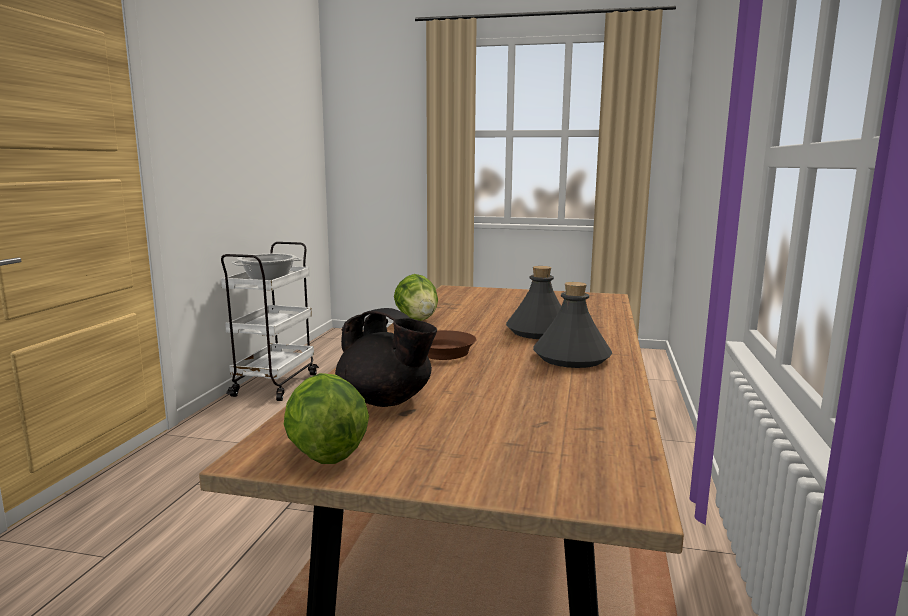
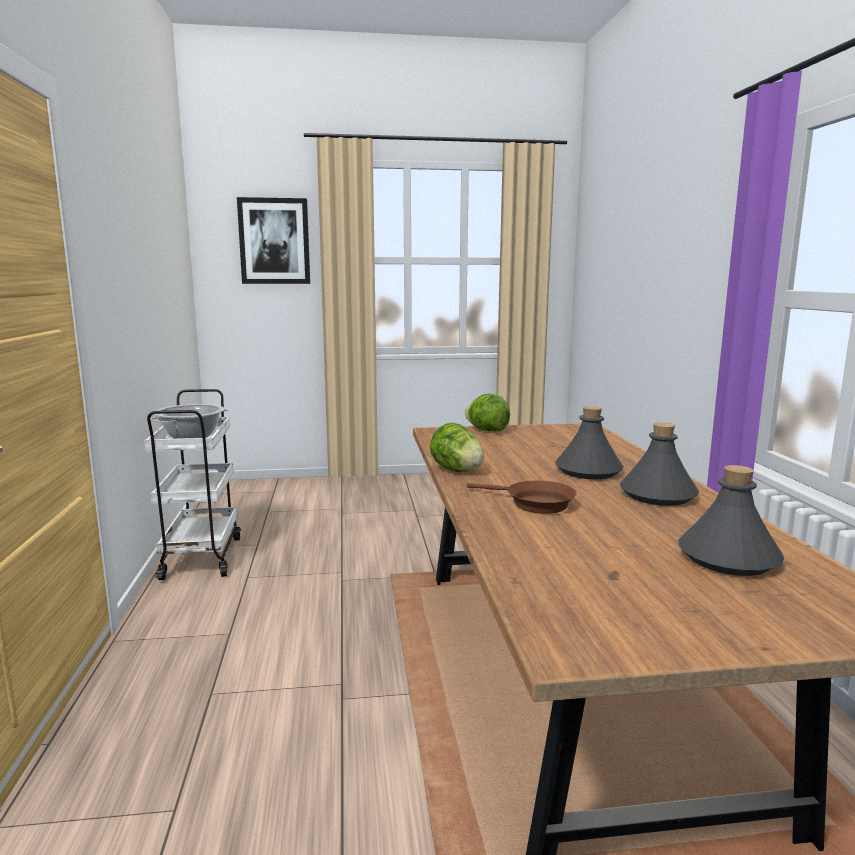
camera: 20 degrees left, 0 degrees up
lettuce [284,373,369,464] -> lettuce moved to [465,394,510,432]
black teapot [335,308,437,407] -> none
none -> picture [237,197,310,284]
none -> grey bottle [678,465,784,576]

